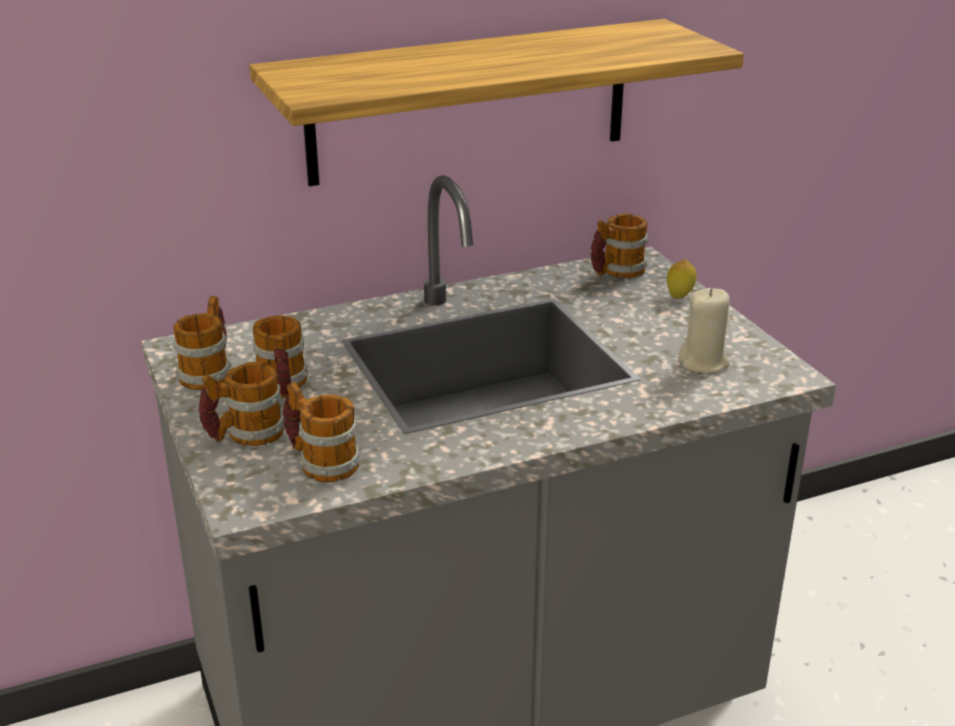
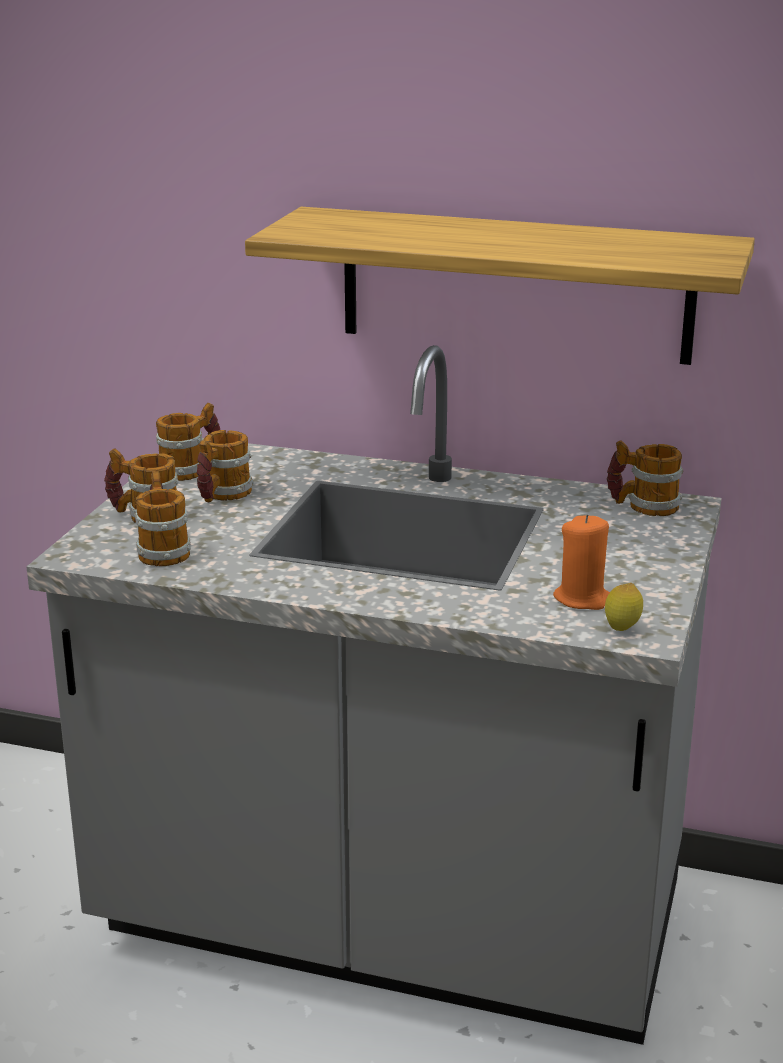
camera: 40 degrees right, 5 degrees down
lemon [667,259,697,299] -> lemon moved to [605,583,643,631]
beige candle [679,288,730,373] -> orange candle [553,514,610,610]

